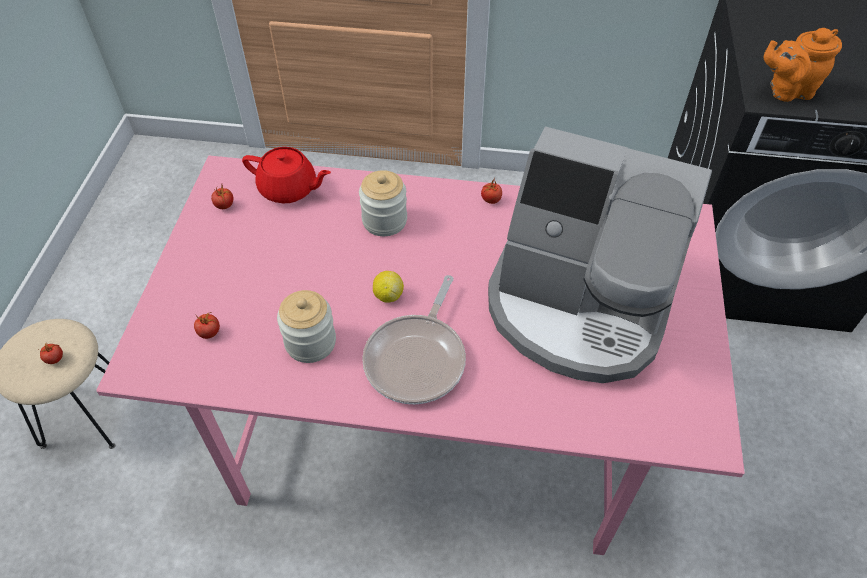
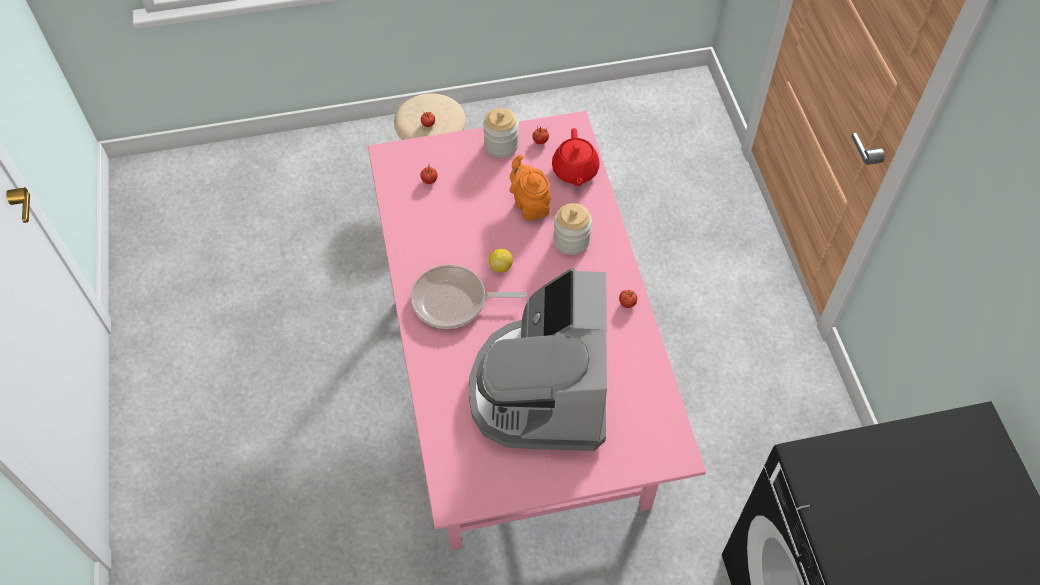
camera: 70 degrees right, 5 degrees up
jar [277,290,336,363] -> jar moved to [483,108,519,157]
orange teapot [764,28,842,102] -> orange teapot moved to [509,154,551,221]

